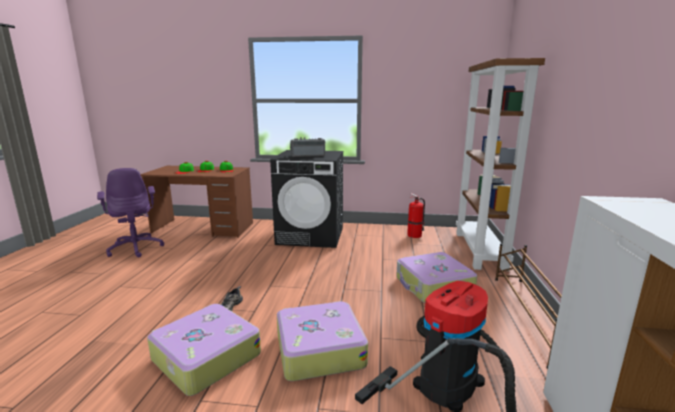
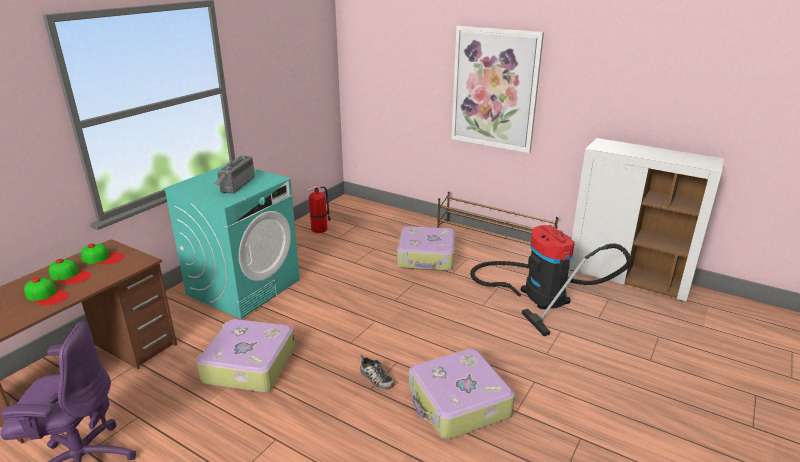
camera: 65 degrees left, 10 degrees up
black washing machine [270,150,343,248] -> turquoise washing machine [163,164,300,319]
suitcase [277,301,368,381] -> suitcase moved to [196,319,295,392]
brown bookcase [456,58,545,271] -> none
none -> picture [452,26,544,153]

